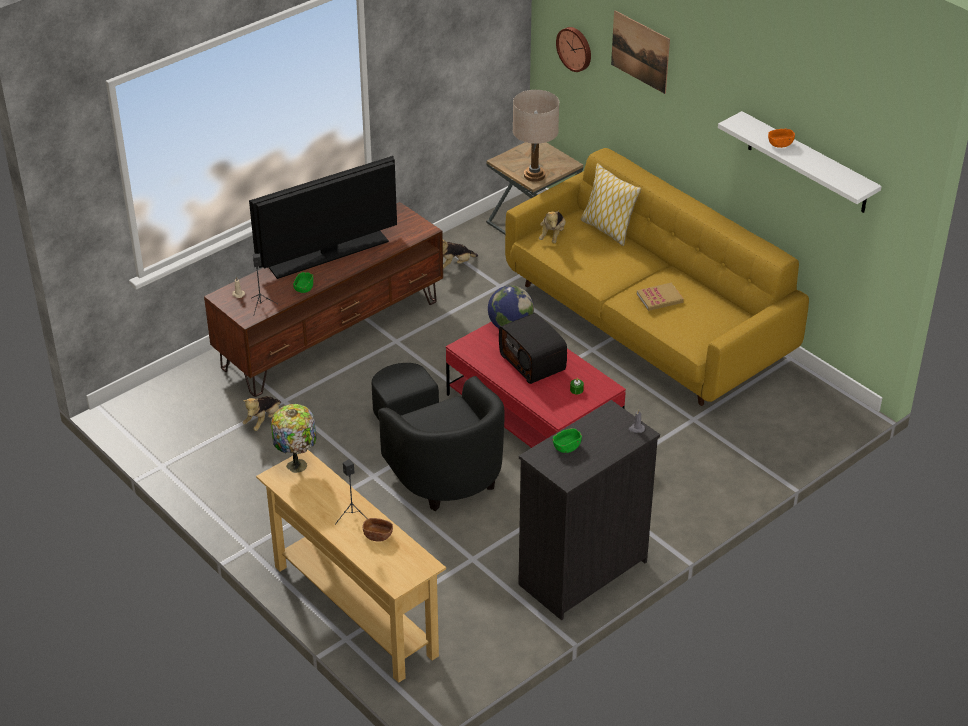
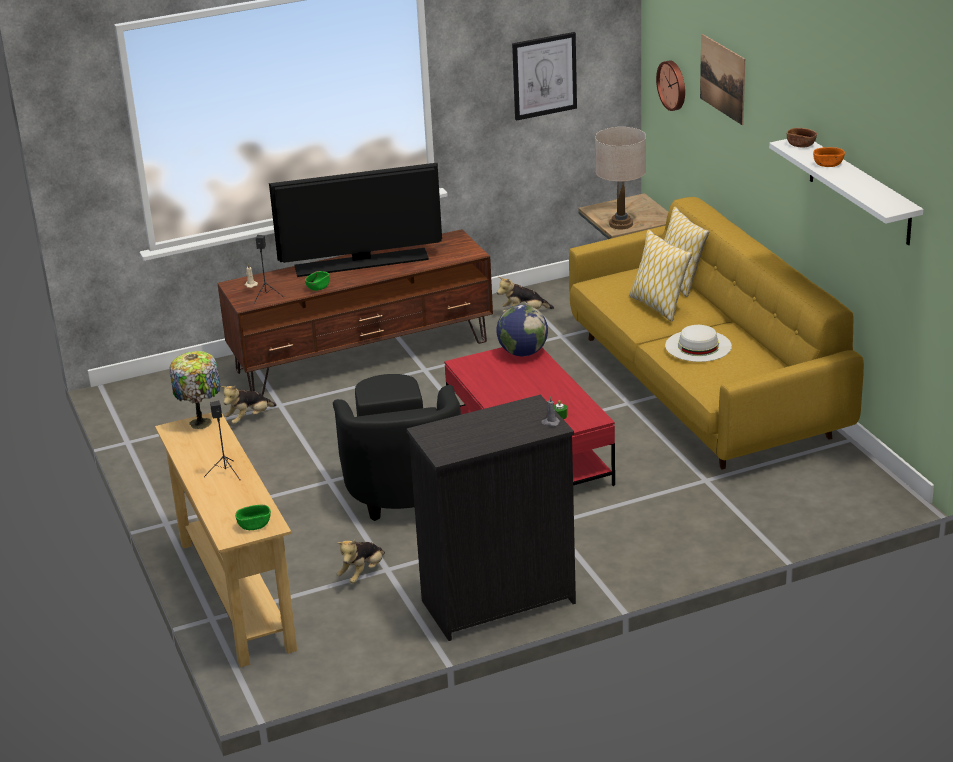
camera: 20 degrees right, 10 degrees down
brown bowl [362,518,393,542] -> brown bowl moved to [787,128,817,148]
radio [499,313,567,384] -> none
plush toy [539,210,566,243] -> plush toy moved to [337,540,385,583]
green bowl [553,428,582,453] -> green bowl moved to [235,505,271,530]
book [637,283,684,311] -> white hat [665,325,732,362]
none -> picture [512,32,577,121]
none -> pillow [629,229,692,322]

